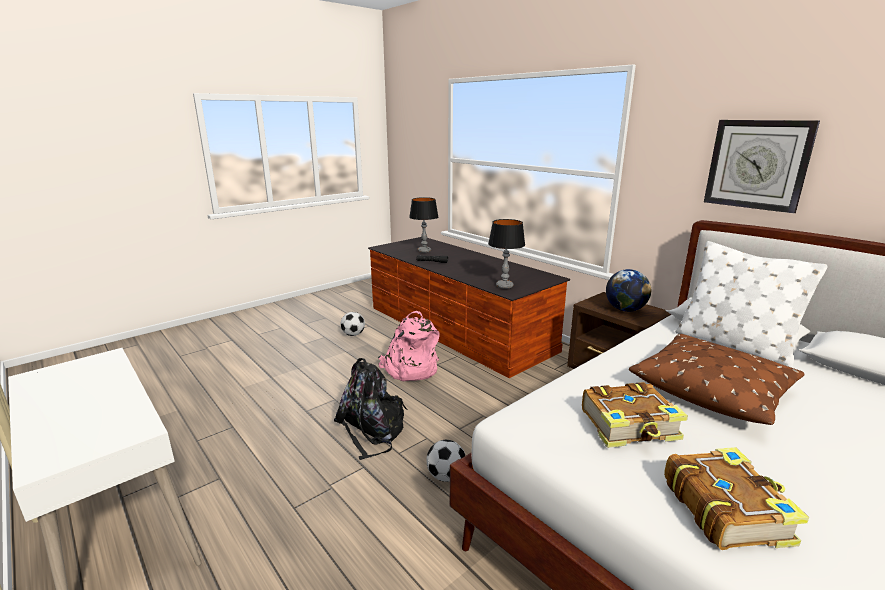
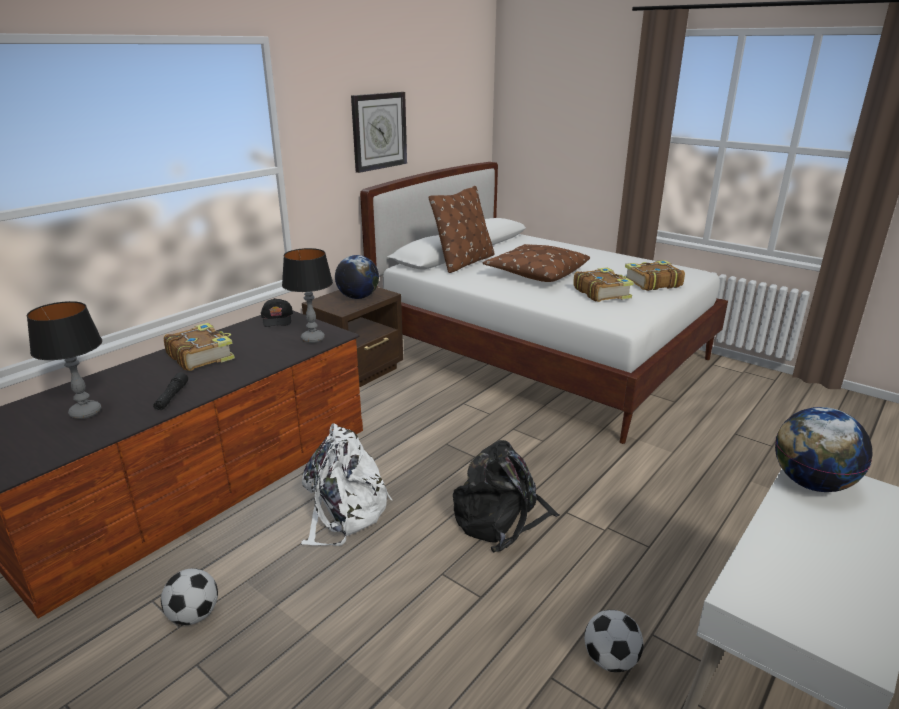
camera: 100 degrees left, 5 degrees up
pink backpack [378,311,440,381] -> white backpack [301,423,392,546]
football [426,440,465,482] -> football moved to [584,610,644,672]
white pillow [675,241,827,368] -> brown pillow [429,186,494,273]
none -> book [164,323,235,371]
none -> black cap [261,298,293,327]
none -> globe [775,407,873,492]

